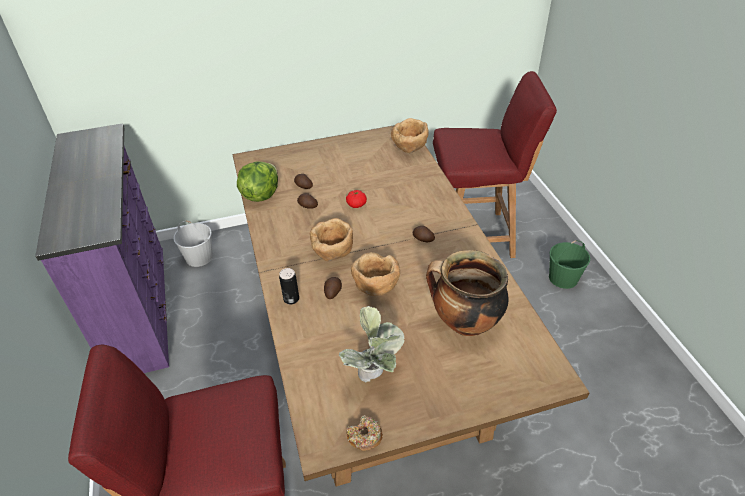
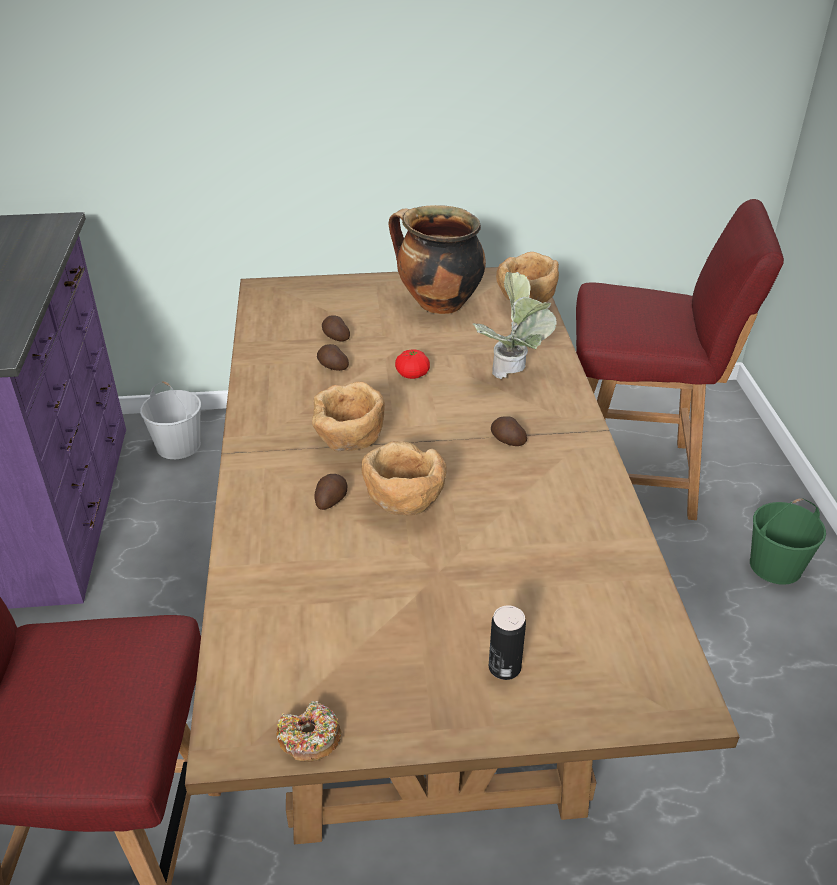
camera: 10 degrees right, 5 degrees down
lettuce [237,161,278,202] -> none
can [279,268,299,304] -> can moved to [489,605,526,680]
potted plant [339,306,405,382] -> potted plant moved to [473,272,557,379]
cooking pot [426,250,509,336] -> cooking pot moved to [389,205,486,314]

